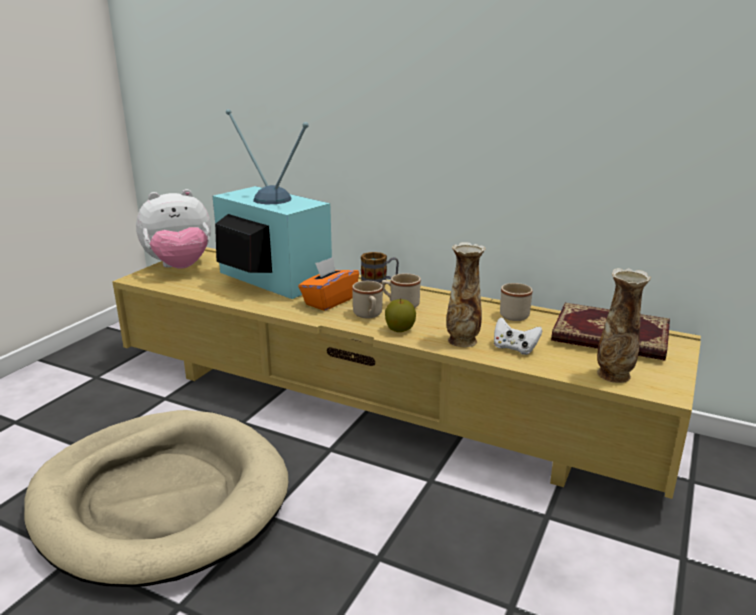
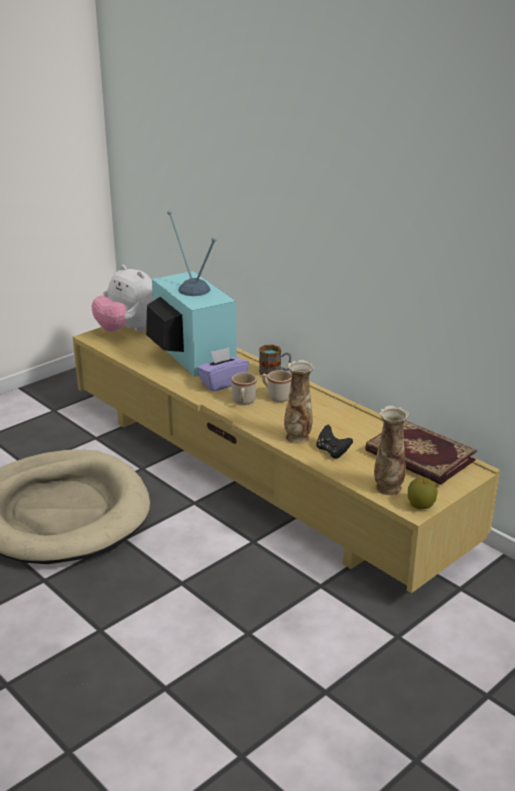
camera: 20 degrees right, 5 degrees up
plush toy [136,189,211,268] -> plush toy turned 45 degrees clockwise [92,265,153,332]
orange tissue box [298,257,359,311] -> purple tissue box [197,347,249,392]
apple [385,298,416,332] -> apple moved to [408,477,438,509]
white game controller [494,317,542,355] -> black game controller [316,424,353,459]
beige mug [500,283,533,321] -> none

